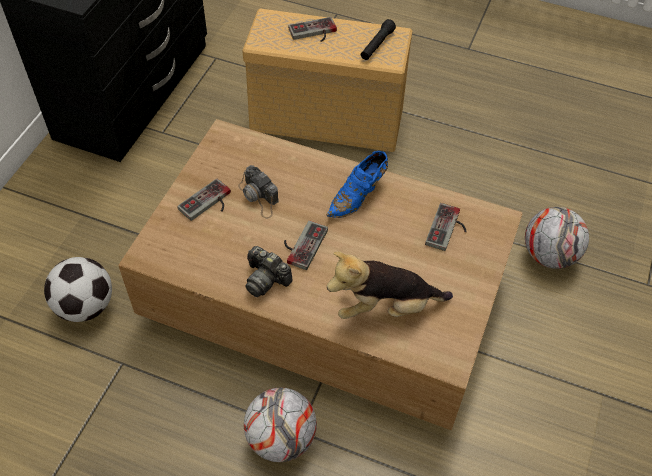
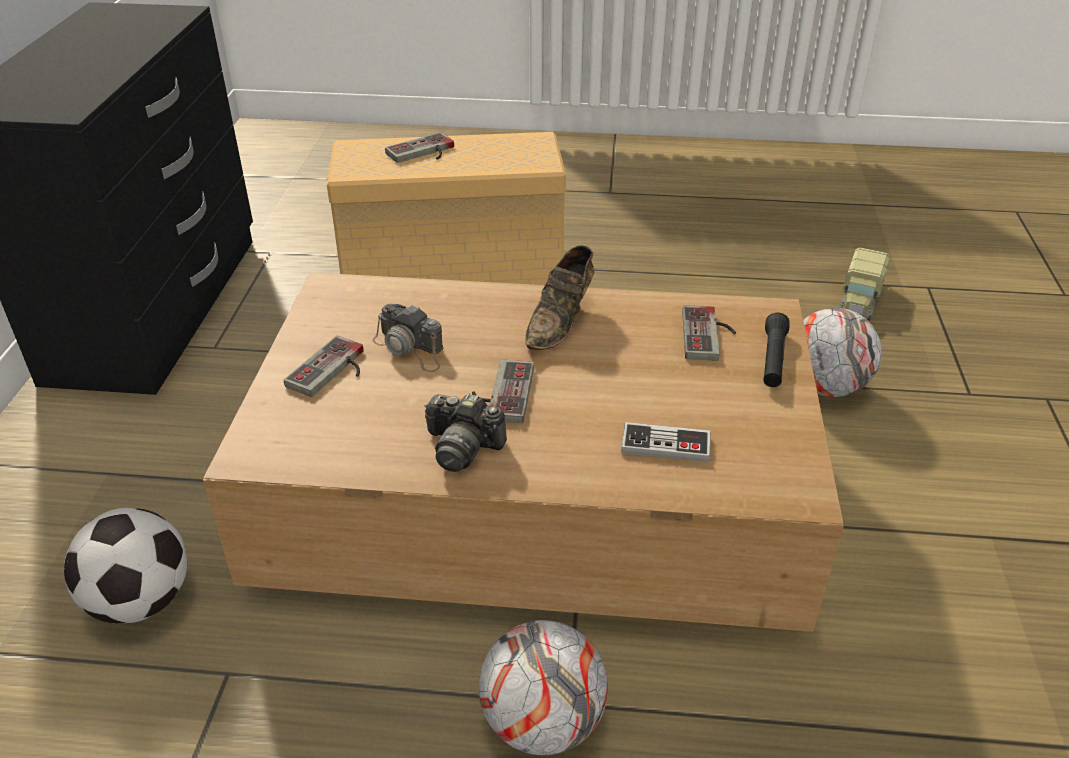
camera: 15 degrees left, 15 degrees down
blue shoe [326,151,388,218] -> brown shoe [525,246,594,350]
plush toy [327,251,453,319] -> game controller [621,422,711,462]
black flashlight [361,19,396,60] -> black flashlight moved to [763,313,790,387]
none -> toy truck [839,247,890,321]

